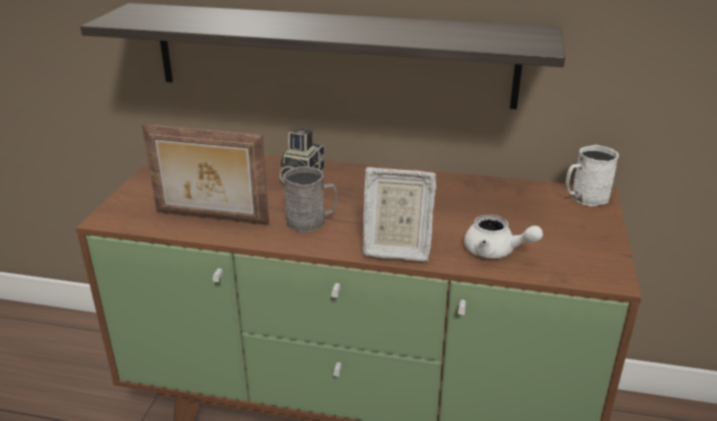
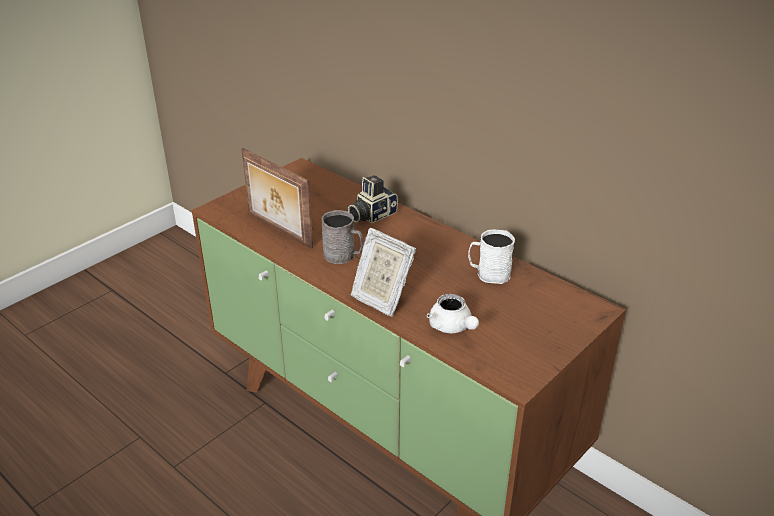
camera: 30 degrees right, 5 degrees up
shelf [80,3,565,109] -> none
white mug [566,145,619,206] -> white mug moved to [468,230,515,284]

